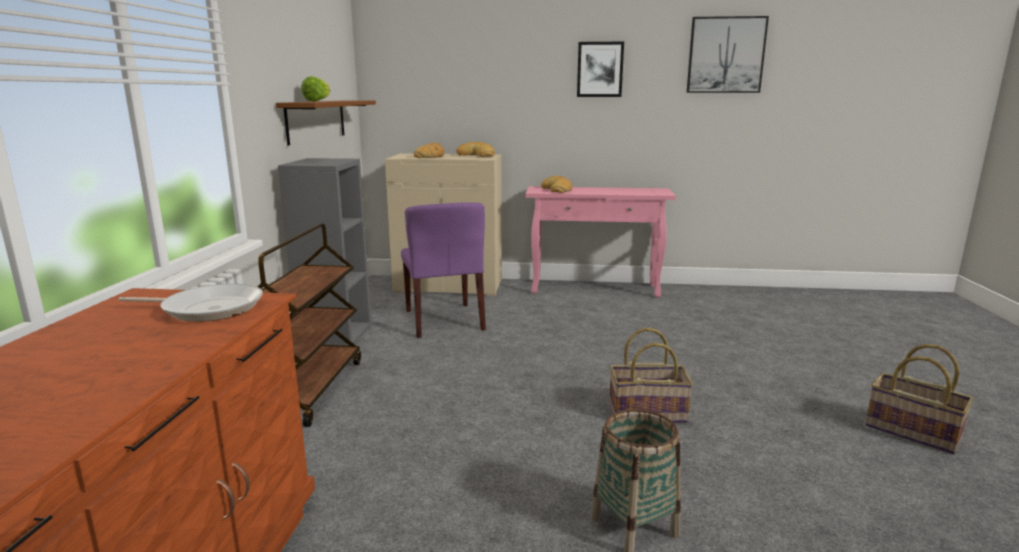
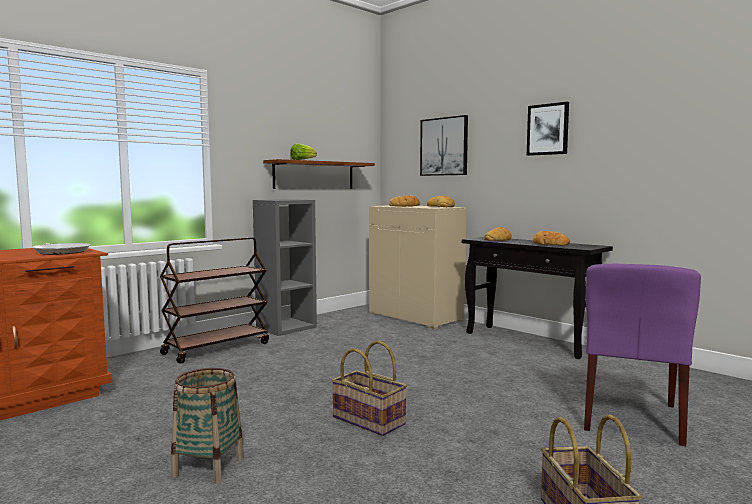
camera: 40 degrees right, 10 degrees down
purple chair [401,202,486,338] -> purple chair moved to [584,264,701,446]
pink console table [525,186,676,298] -> black console table [462,237,613,359]
picture [687,16,769,93] -> picture moved to [420,115,468,176]
none -> bread [533,231,570,246]

